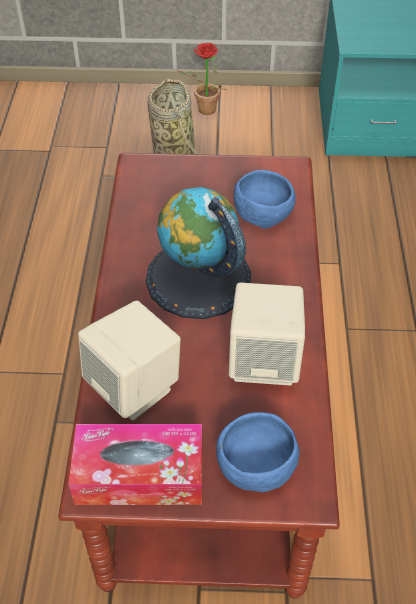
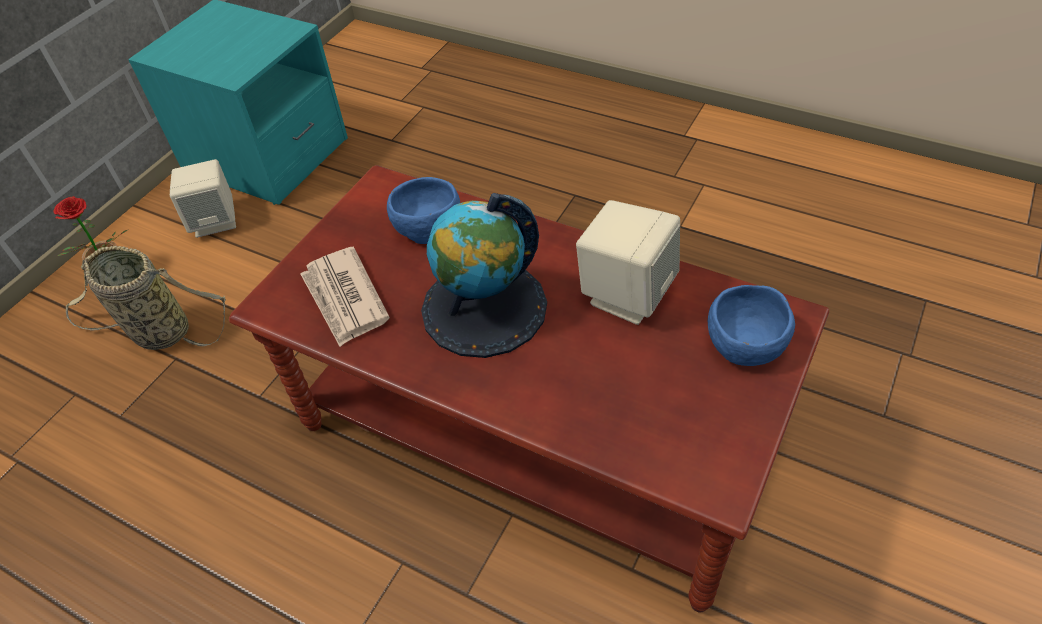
camera: 60 degrees left, 0 degrees up
tissue box [69,424,202,505] -> none
beige speaker [78,300,181,421] -> beige speaker moved to [170,159,236,238]
none -> newspaper [300,247,390,347]

